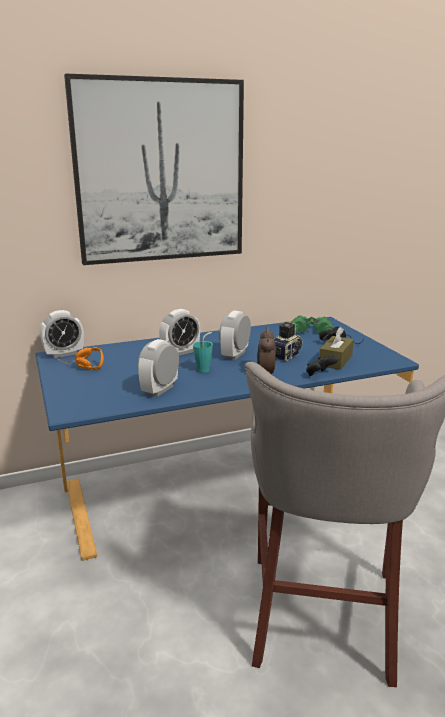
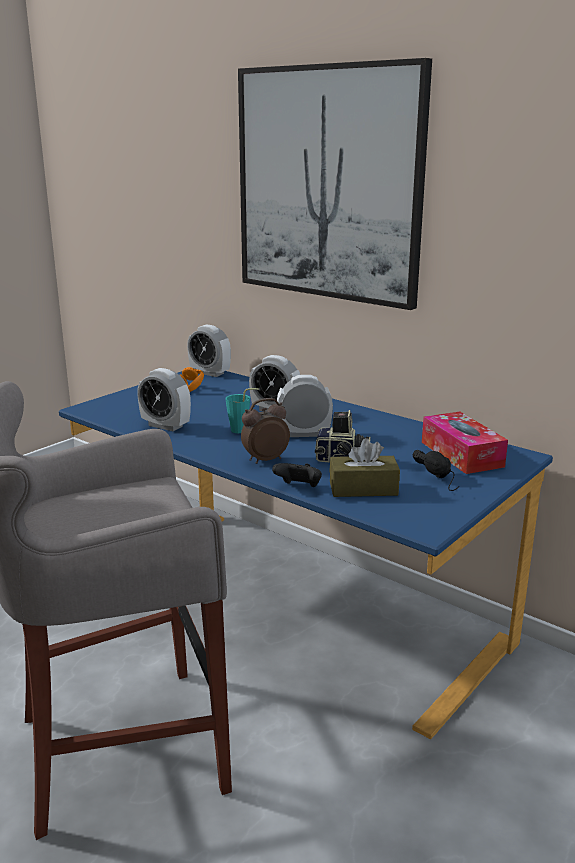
camera: 60 degrees right, 0 degrees up
alarm clock [138,339,179,397] -> alarm clock turned 150 degrees counterclockwise [137,368,191,431]
green binoculars [292,315,334,336] -> tissue box [422,412,508,474]

